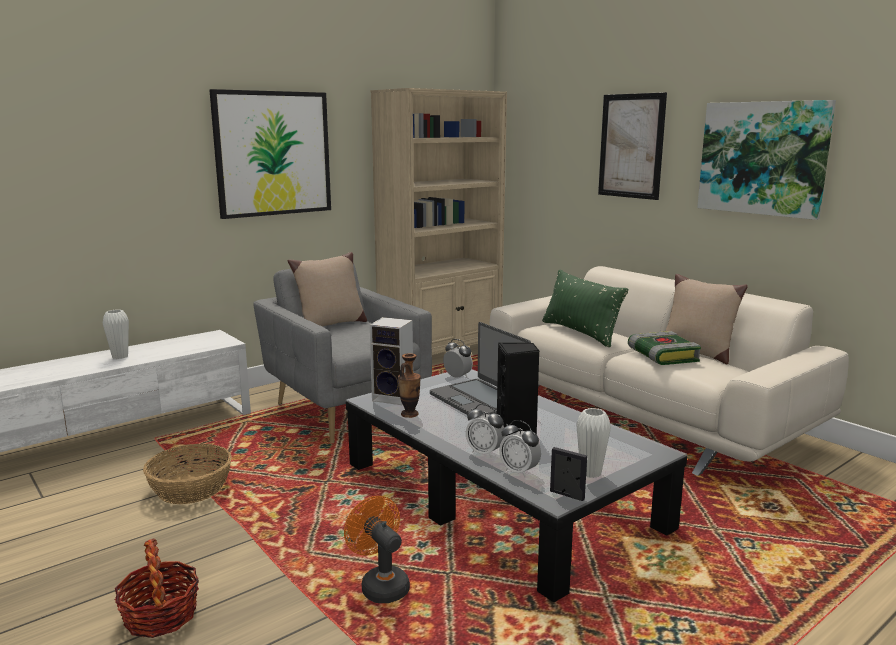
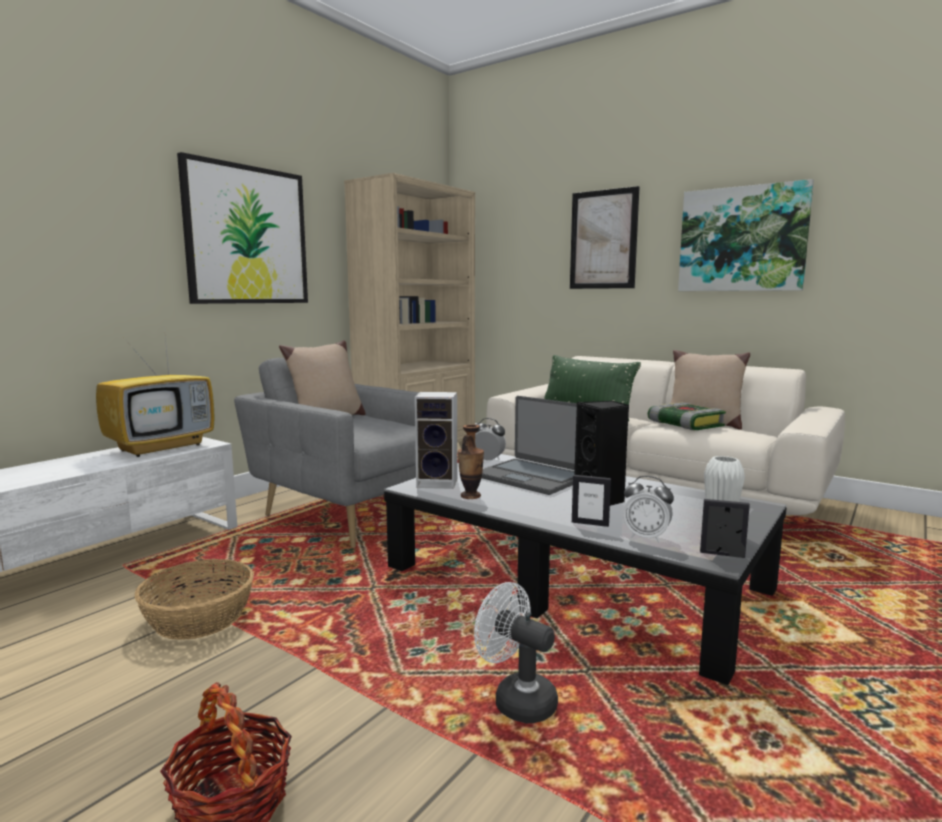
camera: 15 degrees left, 5 degrees down
white vase [103,310,129,359] -> none
orange fan [344,496,410,603] -> white fan [474,582,558,723]
alarm clock [466,404,505,458] -> picture frame [572,475,611,527]
none -> television [96,327,215,457]

